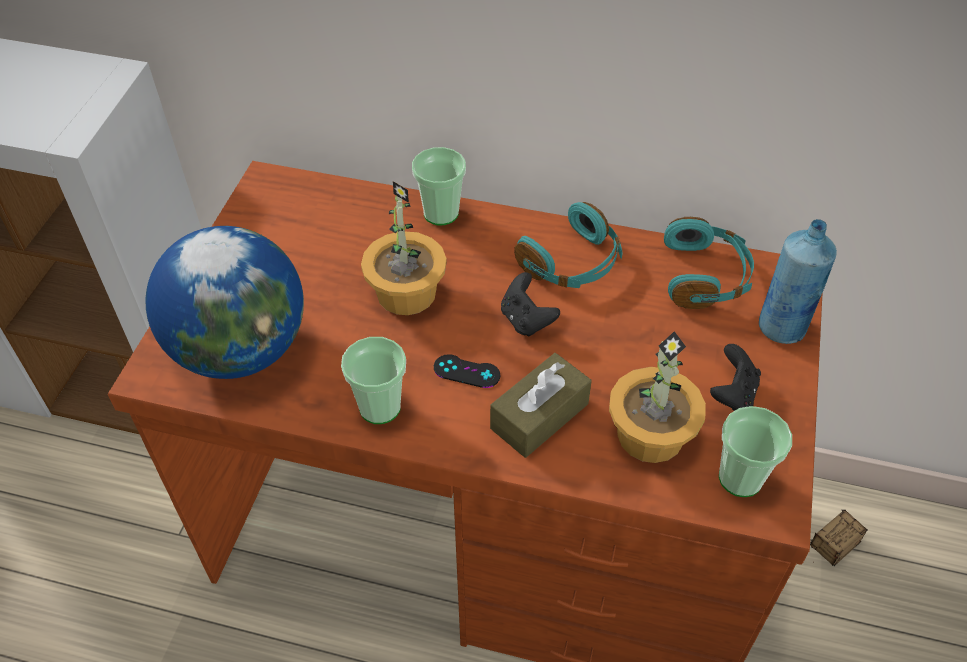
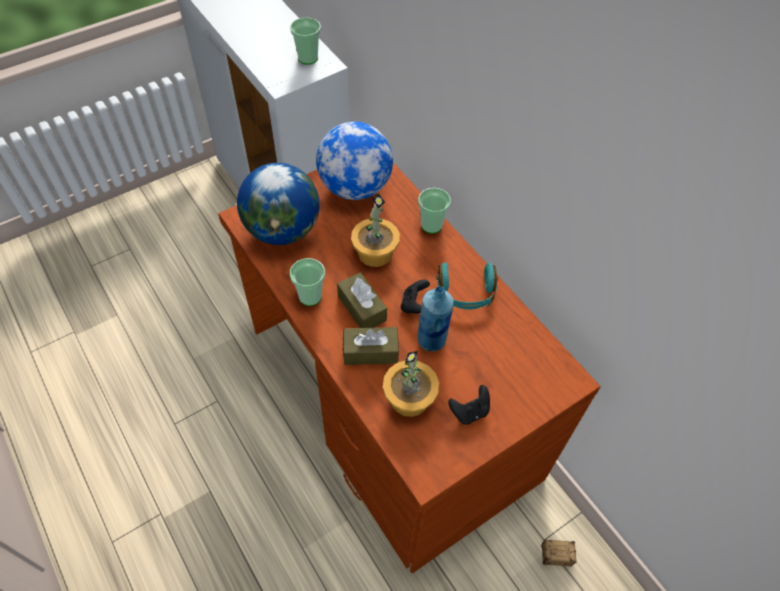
camera: 40 degrees right, 5 degrees up
black game controller [434,354,500,388] -> brown tissue box [337,272,387,328]
turquoise headphones [664,217,754,309] -> none
cup [719,406,792,497] -> cup moved to [290,17,321,65]
blue bottle [759,219,837,344] -> blue bottle moved to [418,286,454,352]
none -> globe [316,122,393,200]

